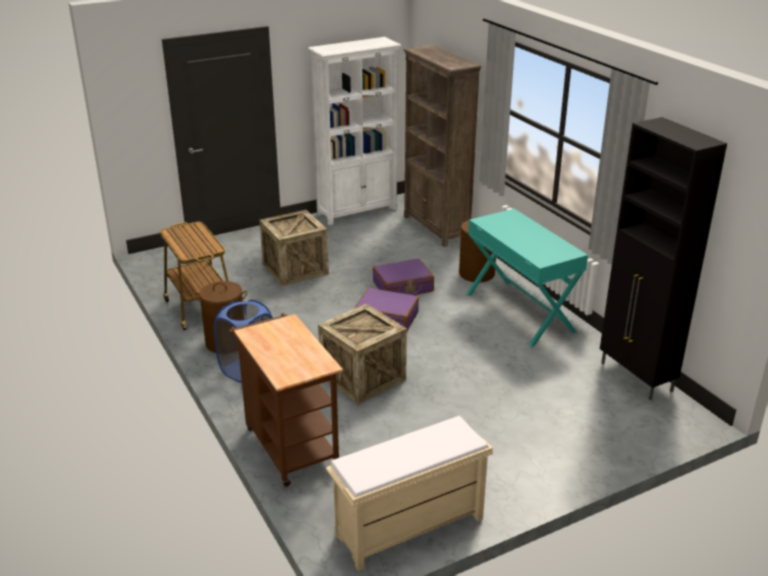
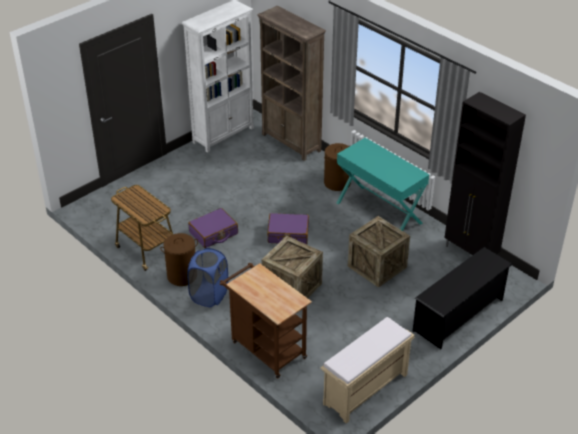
camera: 15 degrees left, 10 degrees up
crate [259,210,329,286] -> crate moved to [348,216,410,288]
purple suitcase [373,259,434,296] -> purple suitcase moved to [188,208,238,248]
none -> black shoe rack [413,247,513,349]

